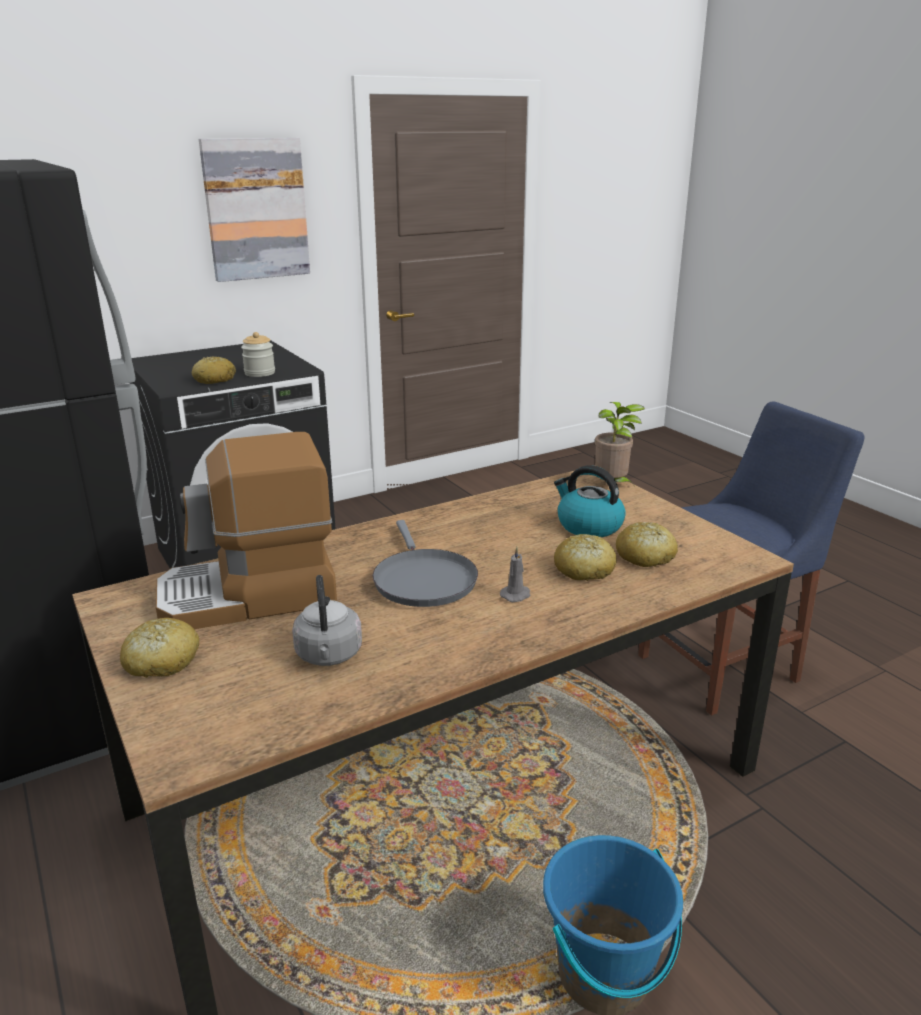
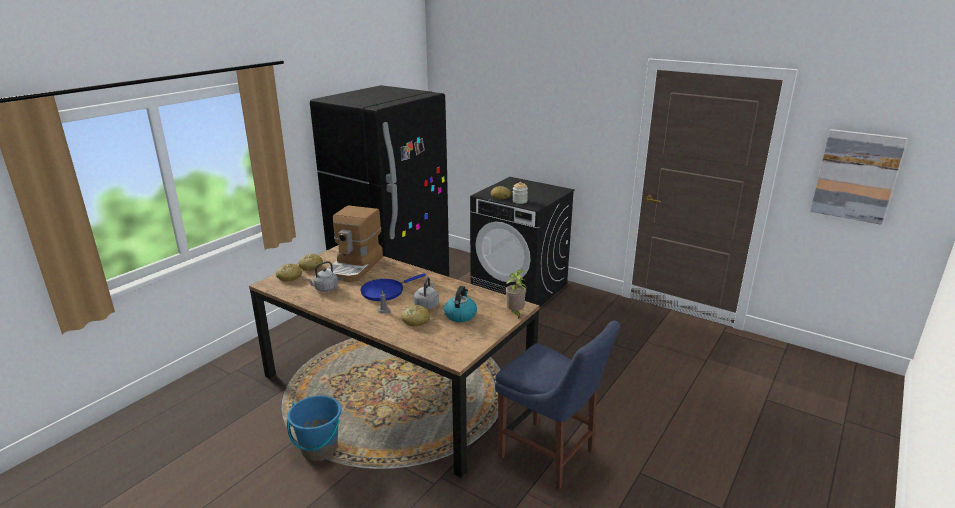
camera: 65 degrees right, 0 degrees up
coffee machine [156,432,337,629] -> coffee machine turned 120 degrees counterclockwise [327,205,383,282]
picture [199,138,310,282] -> picture moved to [810,129,907,225]
grey frying pan [373,520,478,607] -> blue frying pan [360,273,426,301]
bread [616,522,678,567] -> bread moved to [276,263,302,282]
none -> grey kettle [414,277,439,310]

